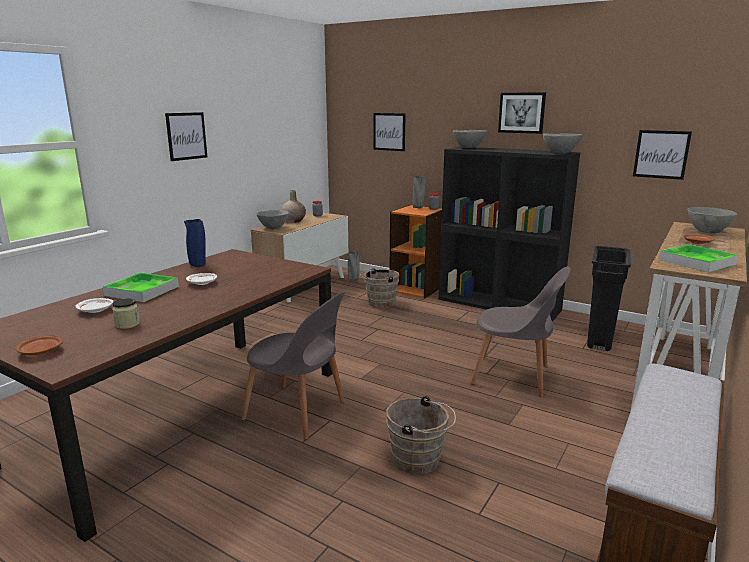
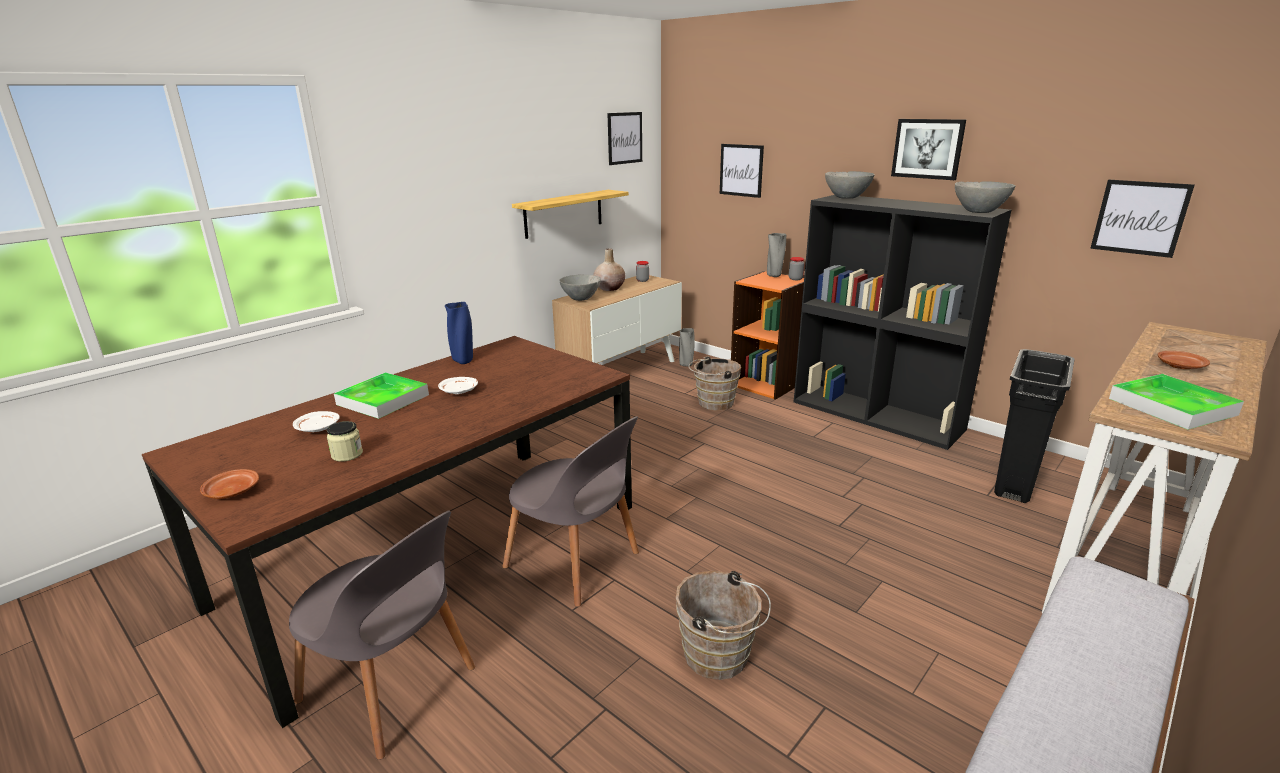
camera: 10 degrees right, 5 degrees up
picture [165,112,207,161] -> picture moved to [607,112,642,165]
grey chair [470,267,570,397] -> grey chair moved to [289,510,475,760]
grey bowl [687,207,737,233] -> none
none -> shelf [512,190,629,239]

